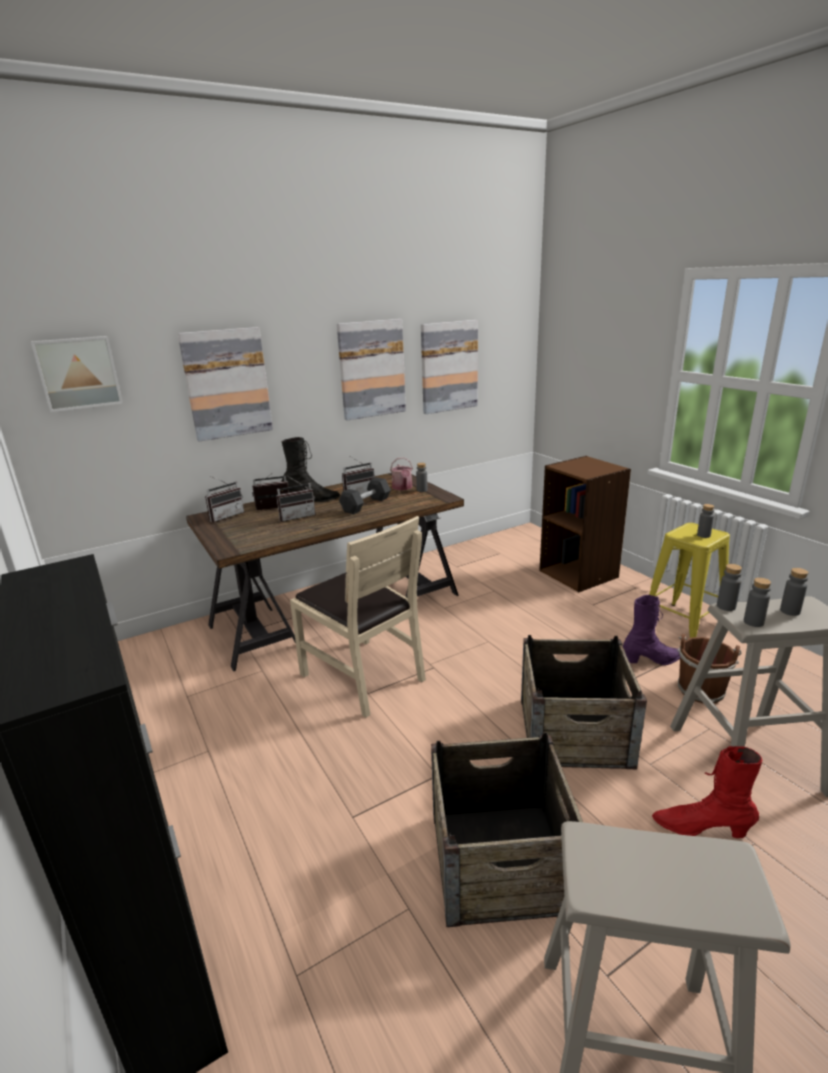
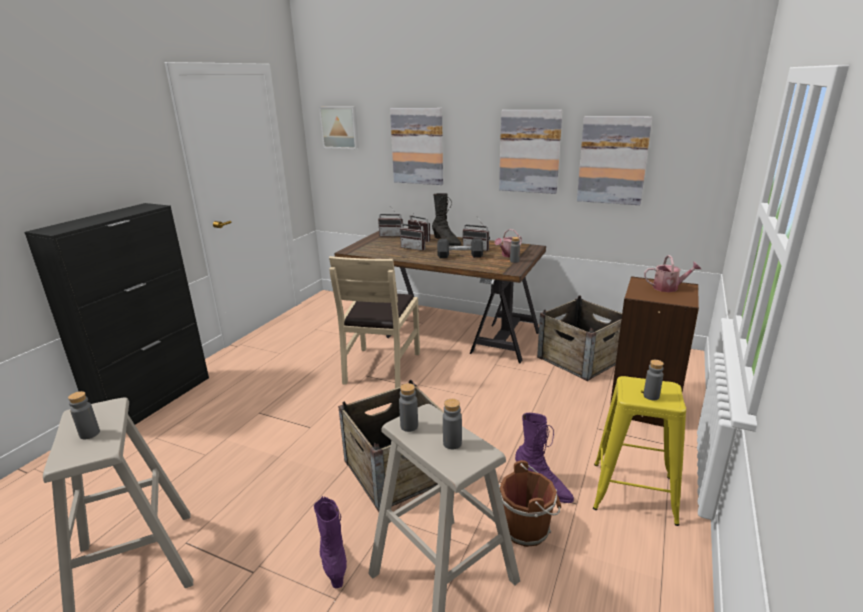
camera: 55 degrees right, 0 degrees up
crate [431,733,583,927] -> crate moved to [537,295,622,381]
red boot [652,746,763,838] -> purple boot [314,496,347,588]
grey bottle [717,564,742,611] -> grey bottle moved to [68,391,100,439]
none -> watering can [644,255,701,292]

